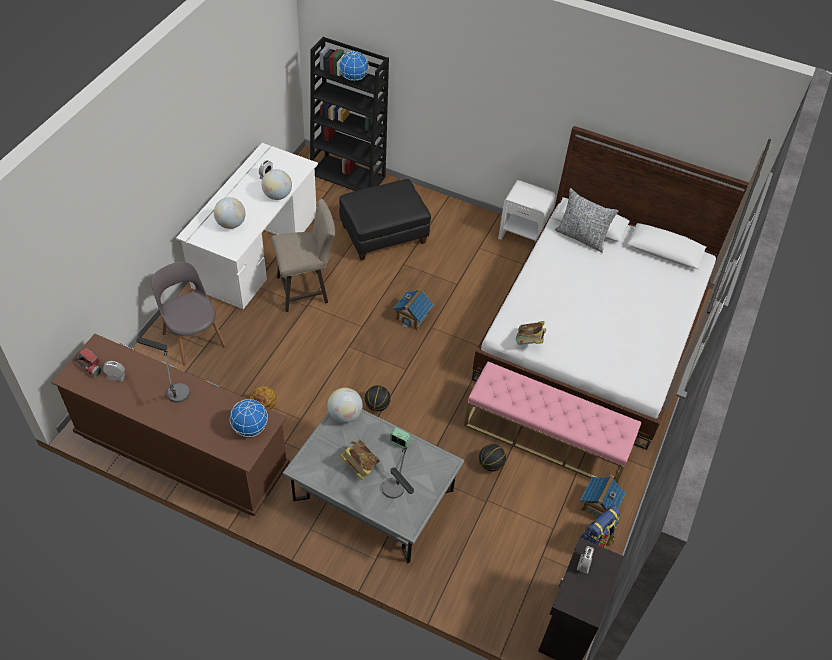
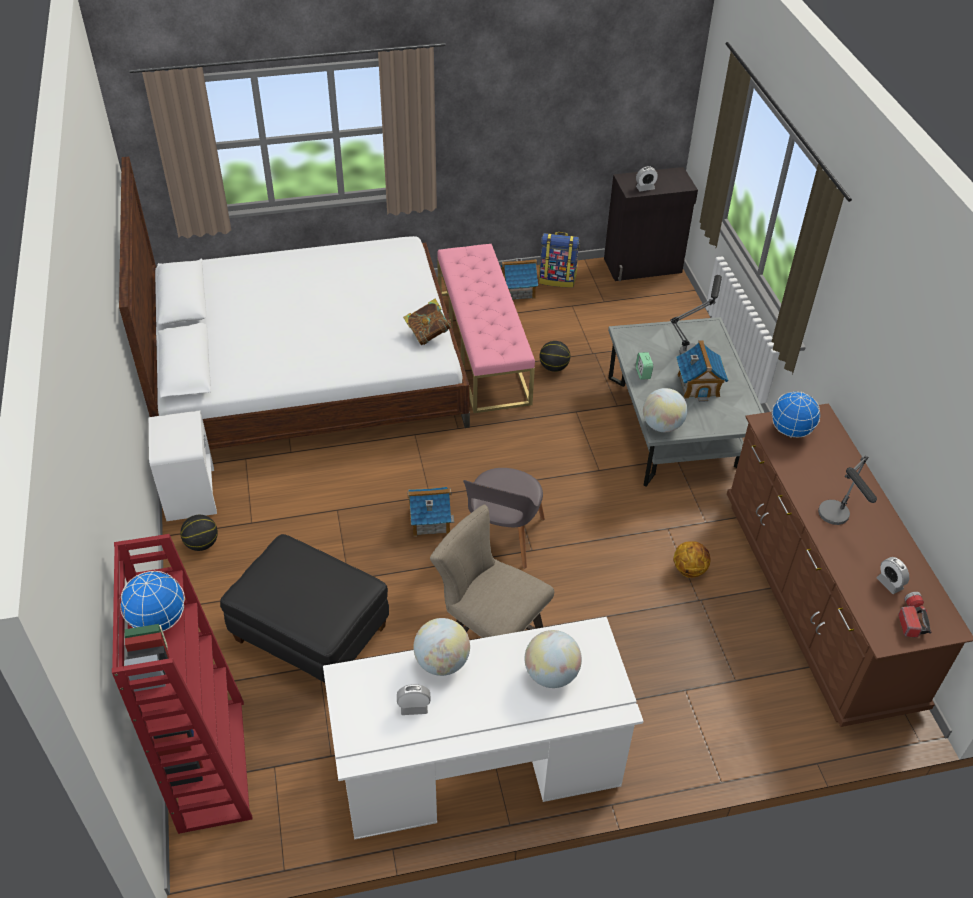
camera: 125 degrees left, 5 degrees down
grey chair [151,262,225,366] -> grey chair moved to [463,468,545,568]
black bookcase [310,37,389,191] -> red bookcase [112,534,253,834]
book [340,439,380,480] -> toy house [676,340,729,402]
basketball [365,385,391,412] -> basketball moved to [180,515,218,551]
pillow [555,188,619,253] -> none

